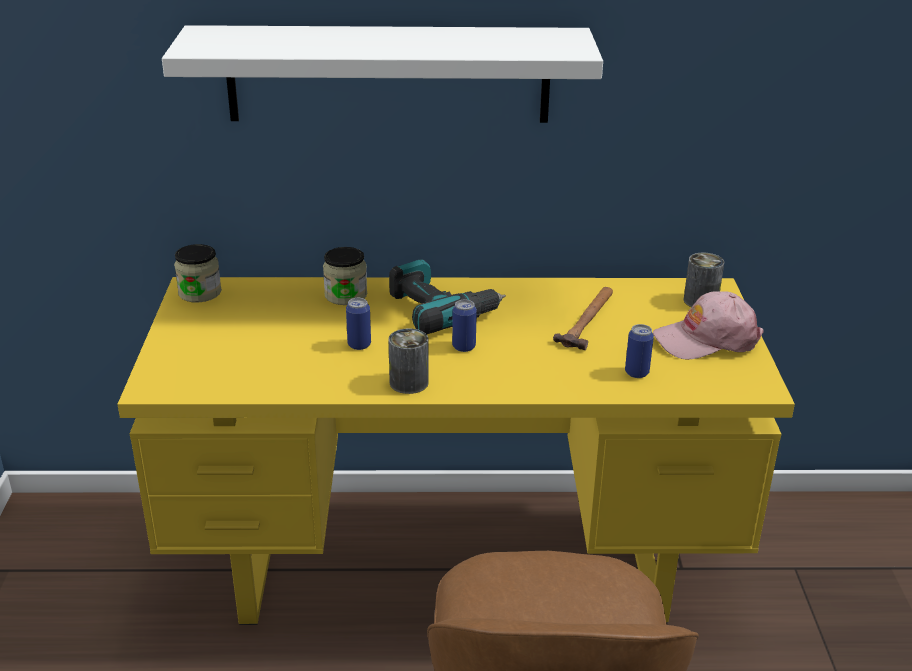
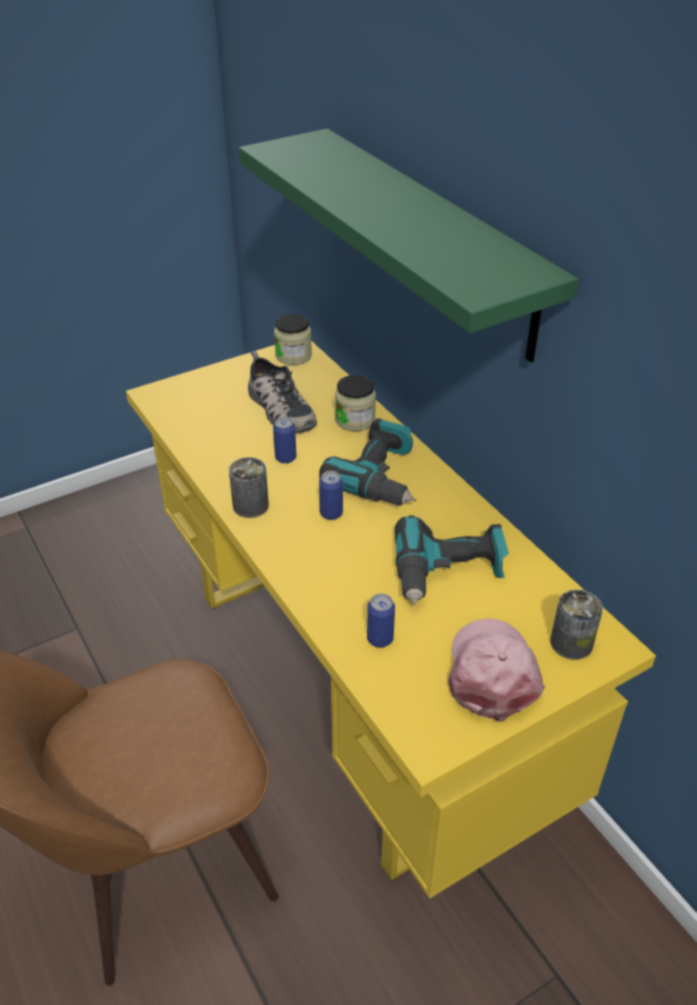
camera: 60 degrees right, 10 degrees up
white shelf [162,25,603,123] -> green shelf [239,129,579,362]
hammer [553,287,613,350] -> power drill [395,515,509,605]
pink cap [653,291,764,360] -> pink cap turned 45 degrees clockwise [448,618,545,722]
none -> shoe [248,351,317,433]

